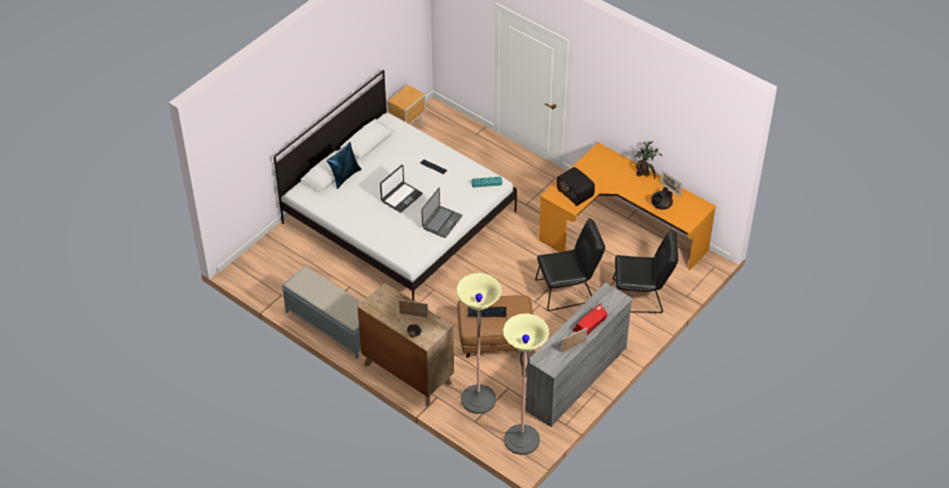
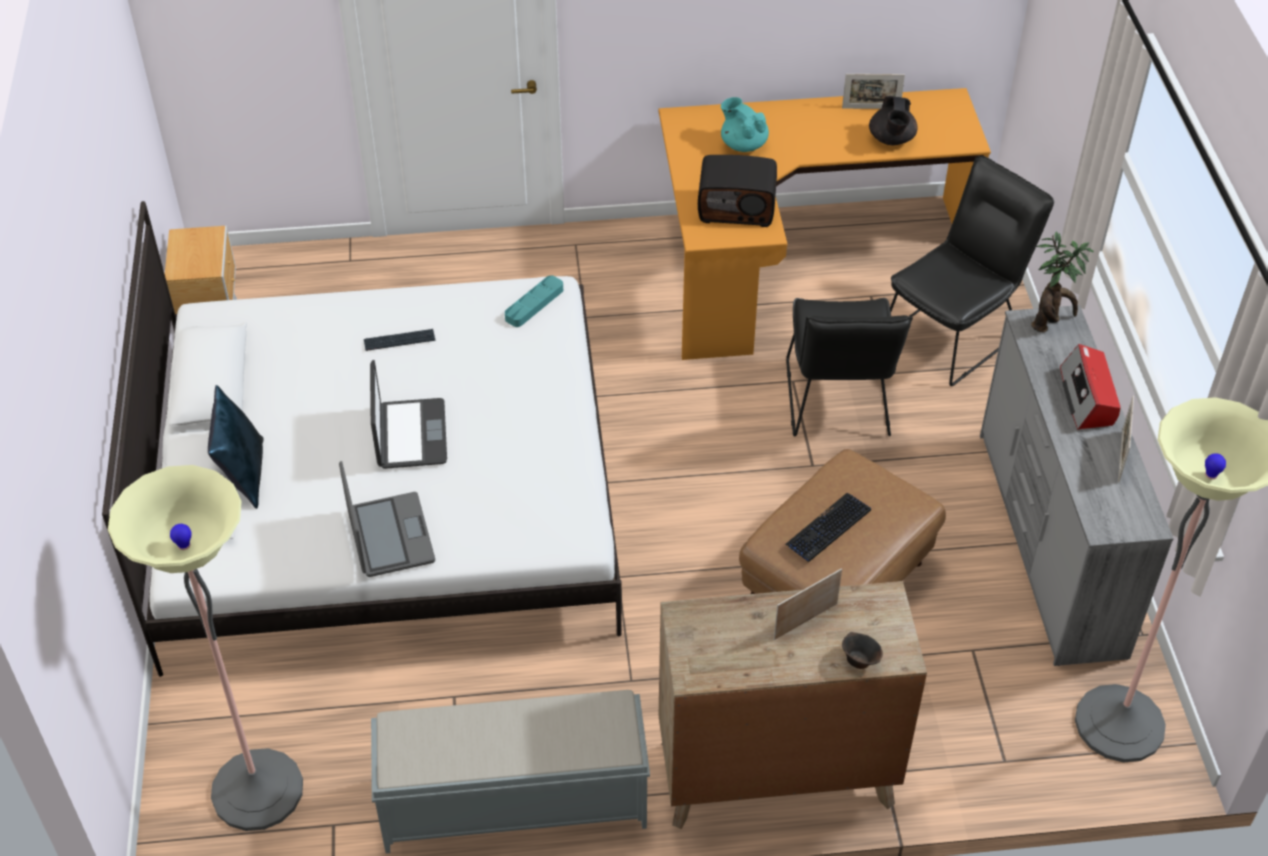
camera: 45 degrees left, 0 degrees up
laptop [421,188,462,238] -> laptop moved to [339,461,435,577]
floor lamp [456,273,502,414] -> floor lamp moved to [108,465,303,831]
black chair [535,218,605,311] -> black chair turned 150 degrees clockwise [786,298,913,436]
potted plant [635,141,663,179] -> potted plant moved to [1031,231,1094,332]
none -> turquoise teapot [721,97,769,152]

